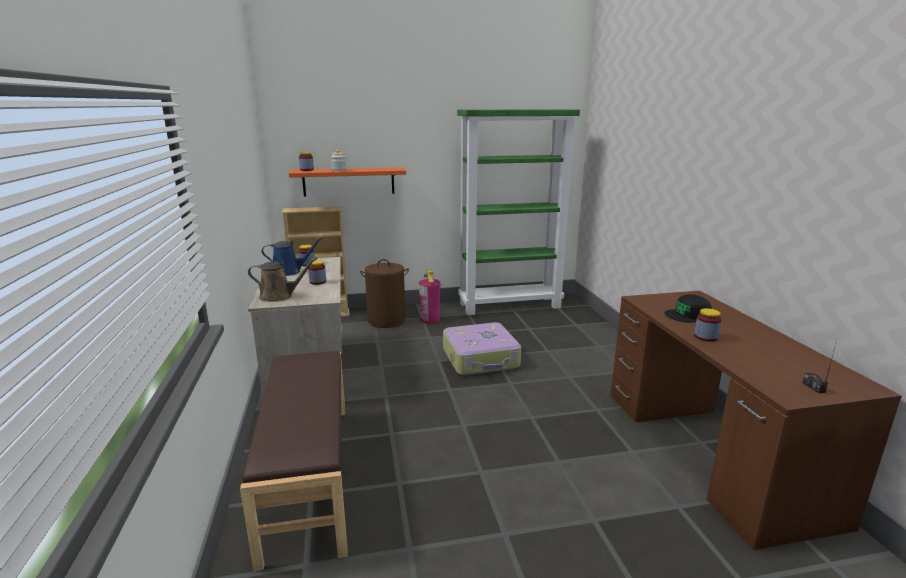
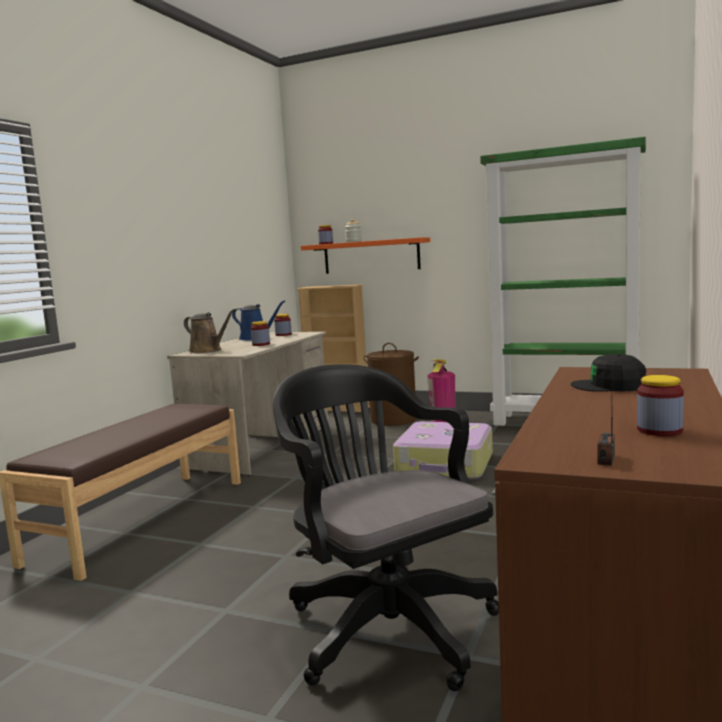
camera: 35 degrees right, 10 degrees down
jar [694,308,721,342] -> jar moved to [637,375,684,436]
none -> black office chair [273,364,499,691]

